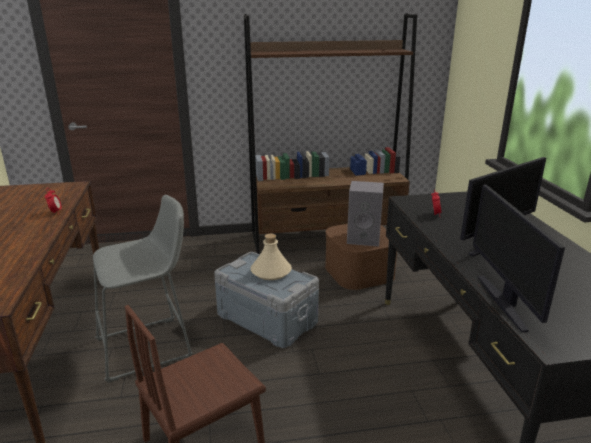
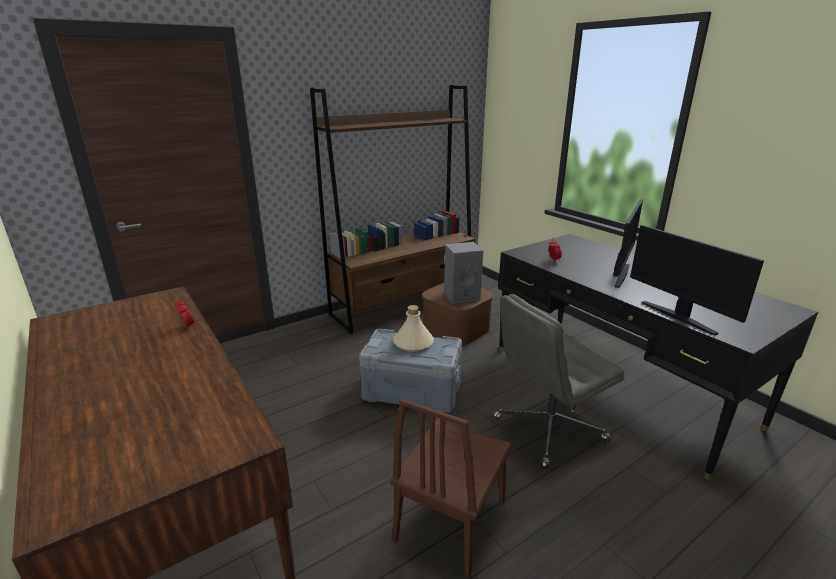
camera: 25 degrees left, 0 degrees up
grey stool [93,195,193,383] -> none
none -> grey office chair [492,294,624,469]

